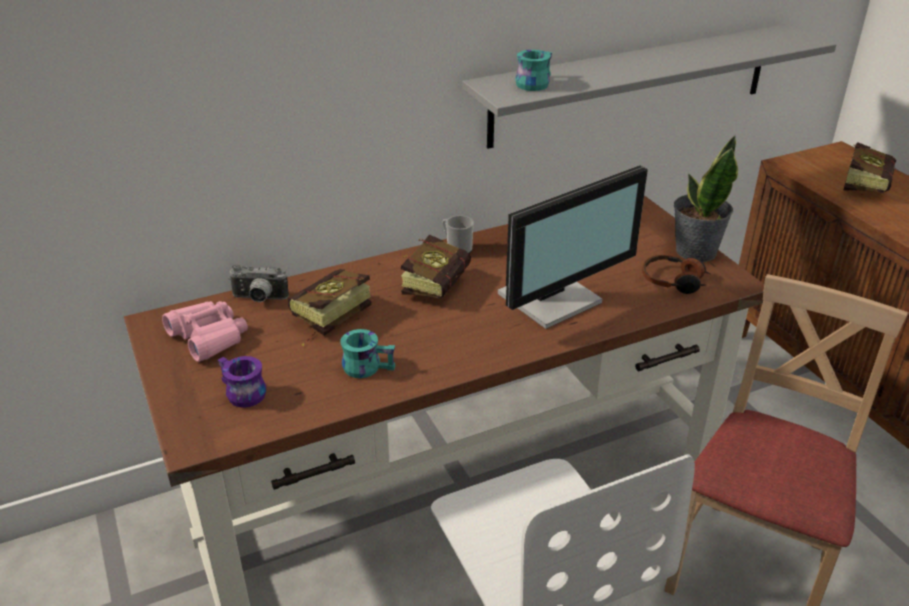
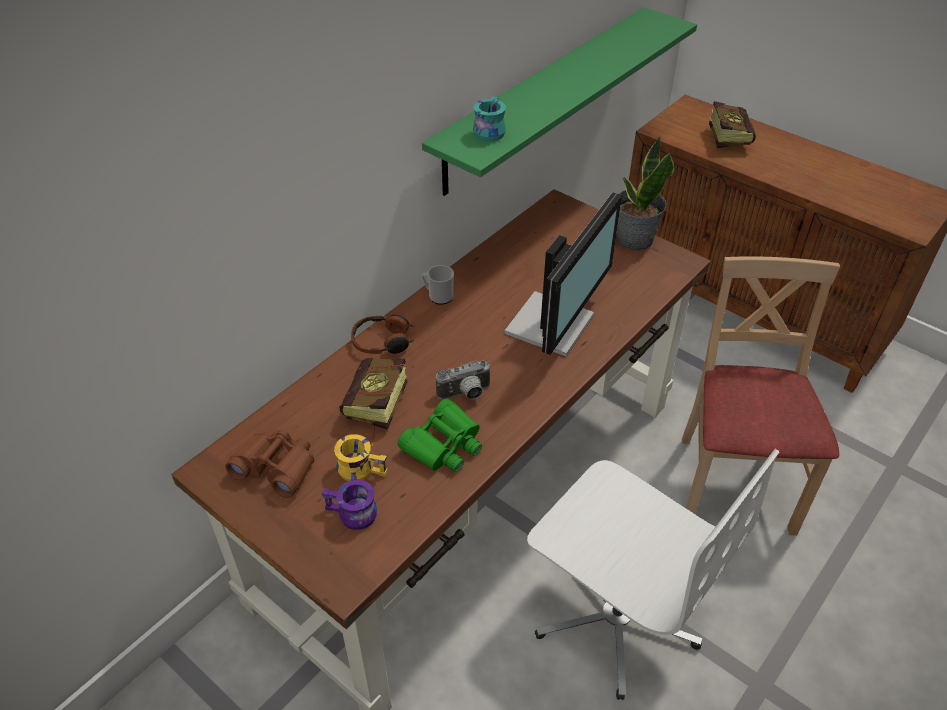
camera: 25 degrees left, 10 degrees up
pink binoculars [162,301,248,362] -> brown binoculars [225,430,314,498]
camera [229,264,289,302] -> camera moved to [436,360,492,400]
turquoise mug [340,329,395,378] -> green binoculars [397,398,482,472]
book [401,235,471,299] -> none
grey shelf [462,24,836,149] -> green shelf [422,7,697,196]
headphones [642,255,710,294] -> headphones moved to [351,314,414,354]
none -> yellow mug [334,434,388,481]

